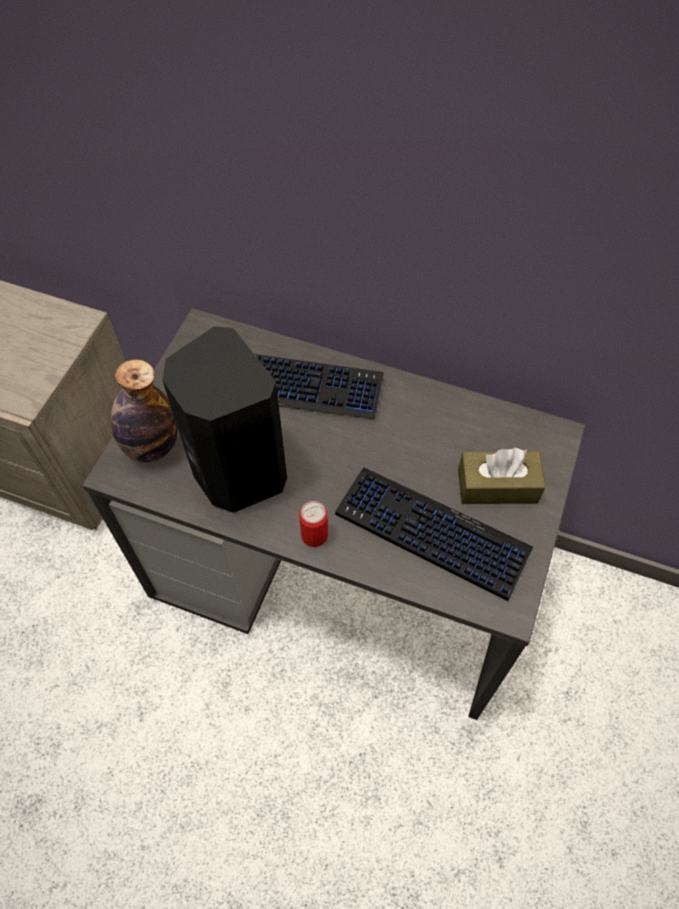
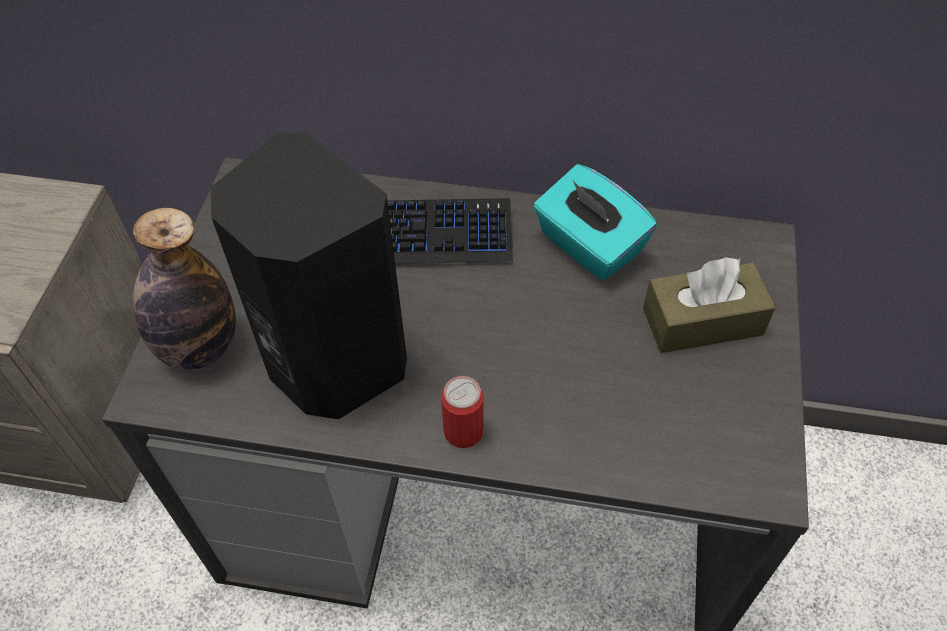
camera: 10 degrees left, 5 degrees down
keyboard [335,468,533,601] -> none
none -> turquoise tissue box [533,164,657,280]

